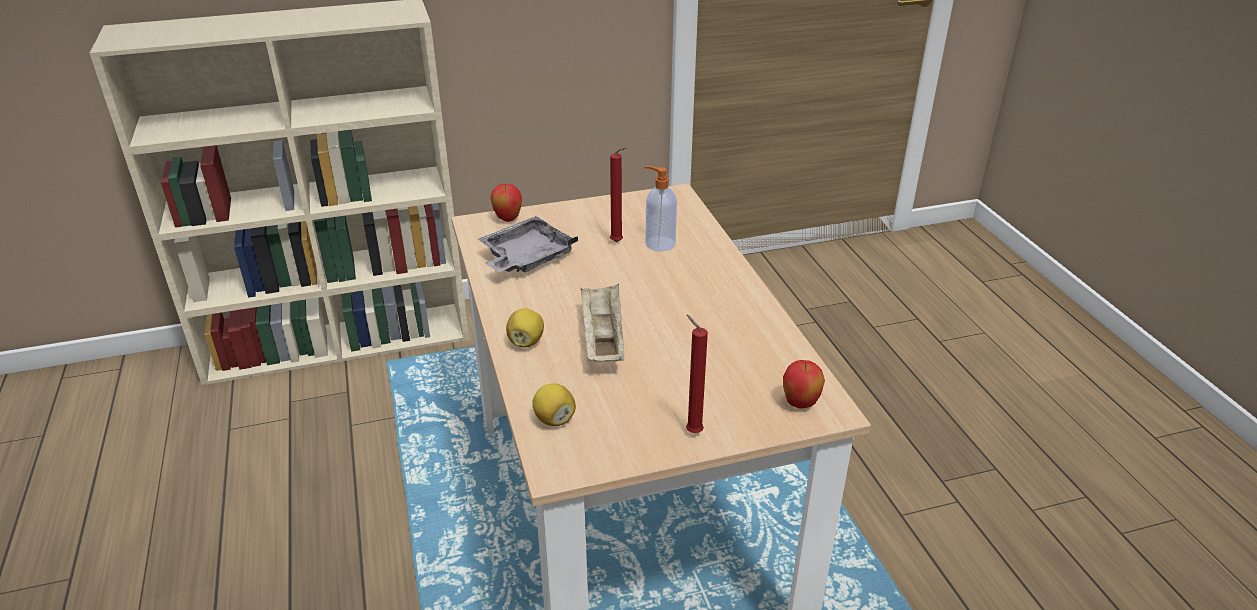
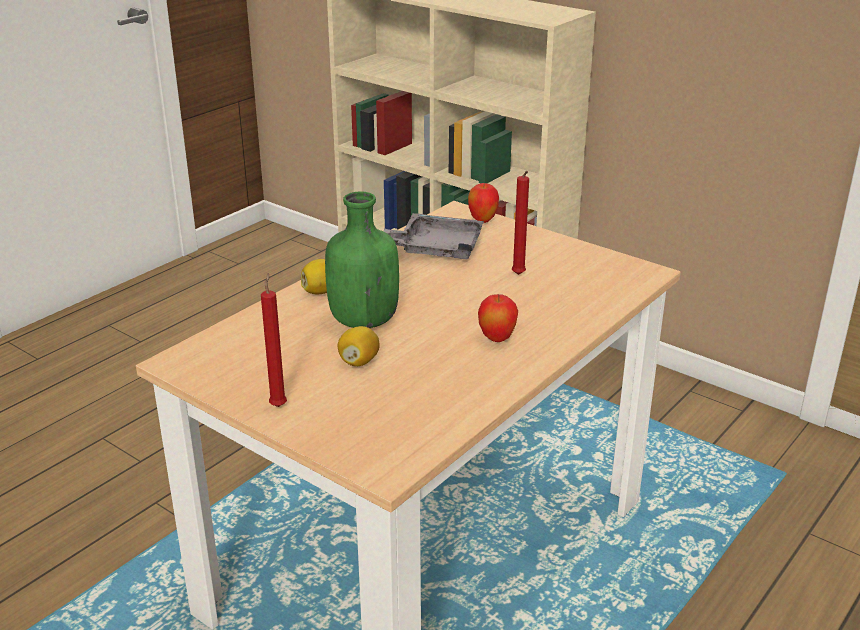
camera: 55 degrees right, 5 degrees down
lemon [532,383,576,426] -> lemon moved to [338,326,380,366]
beige tray [580,284,624,362] -> green bottle [325,191,399,328]
soap dispenser [645,166,677,252] -> none
apple [783,360,825,409] -> apple moved to [478,294,518,342]

